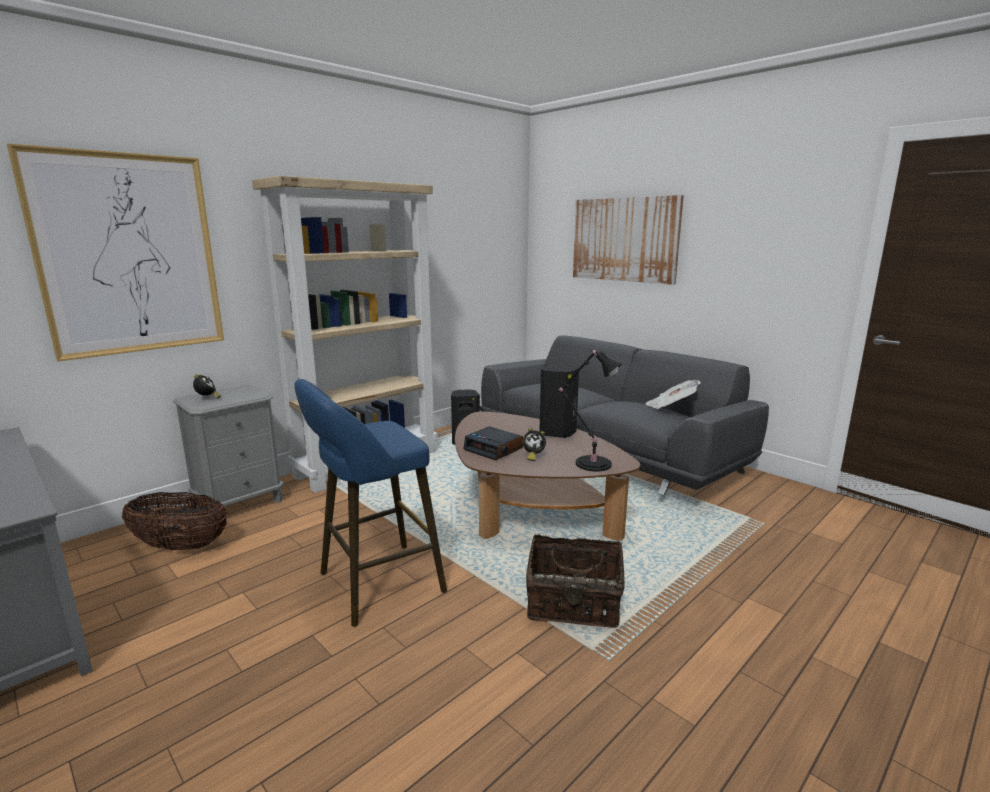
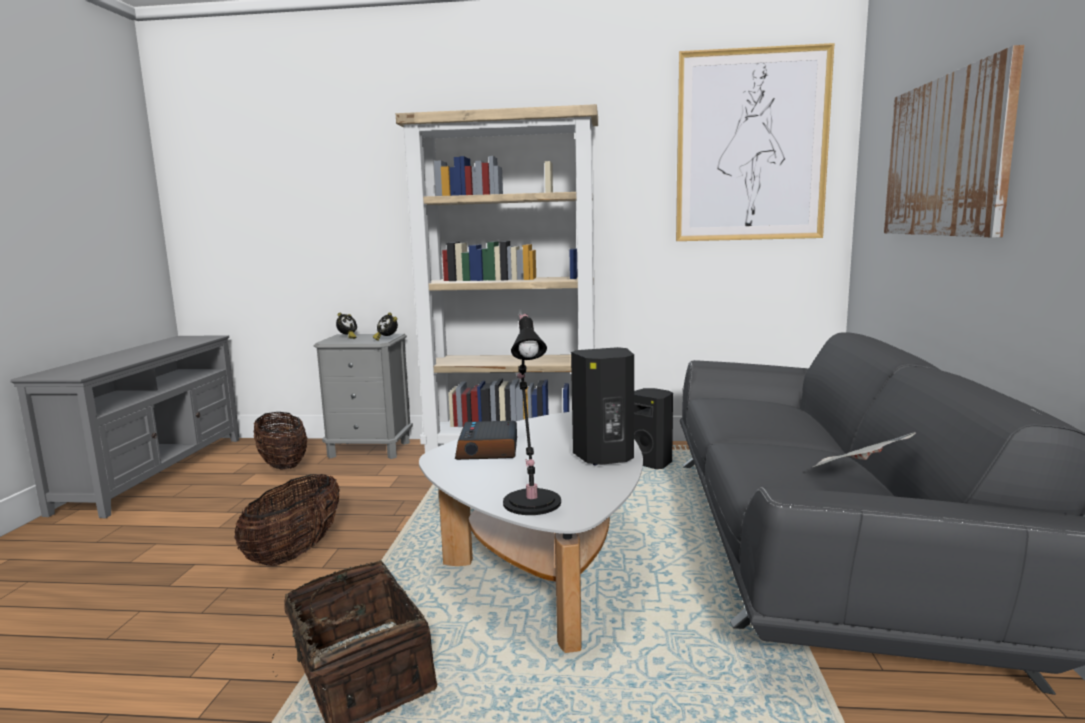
camera: 50 degrees right, 5 degrees down
picture [7,143,224,362] -> picture moved to [676,43,834,241]
blue stool [294,379,447,627] -> basket [234,474,340,566]
brown coffee table [455,412,640,541] -> white coffee table [419,412,643,653]
alarm clock [523,428,546,461] -> alarm clock moved to [373,313,398,341]

